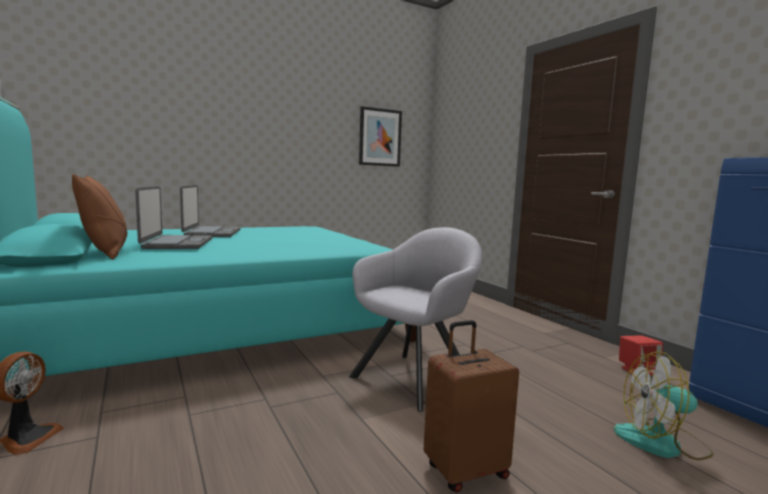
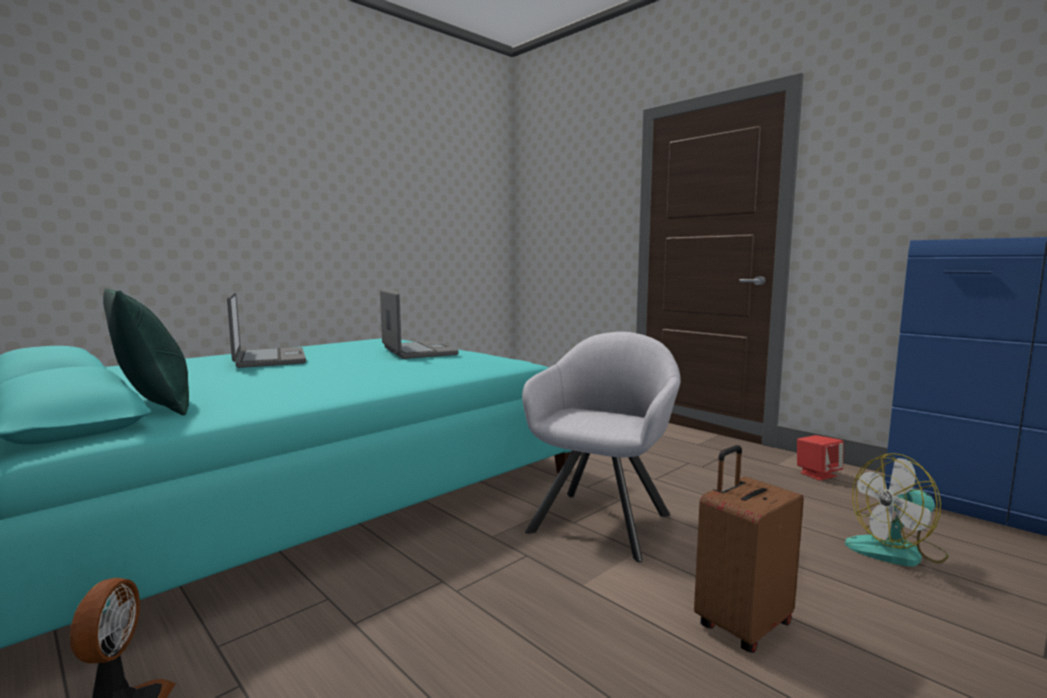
camera: 15 degrees left, 0 degrees up
brown pillow [72,174,127,260] -> green pillow [103,288,189,415]
laptop [135,186,212,249] -> laptop moved to [380,289,459,359]
picture [359,106,402,167] -> none

